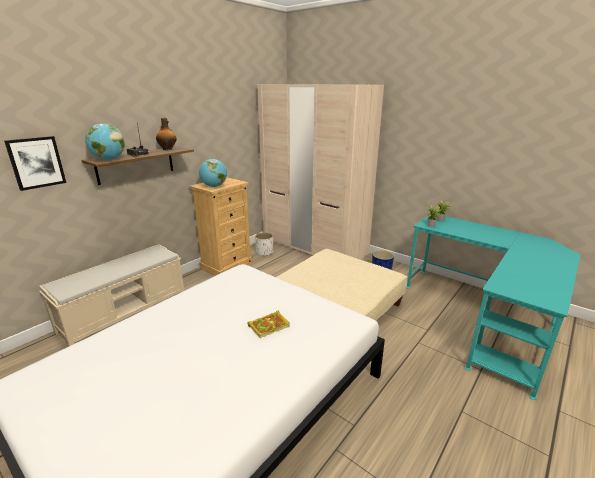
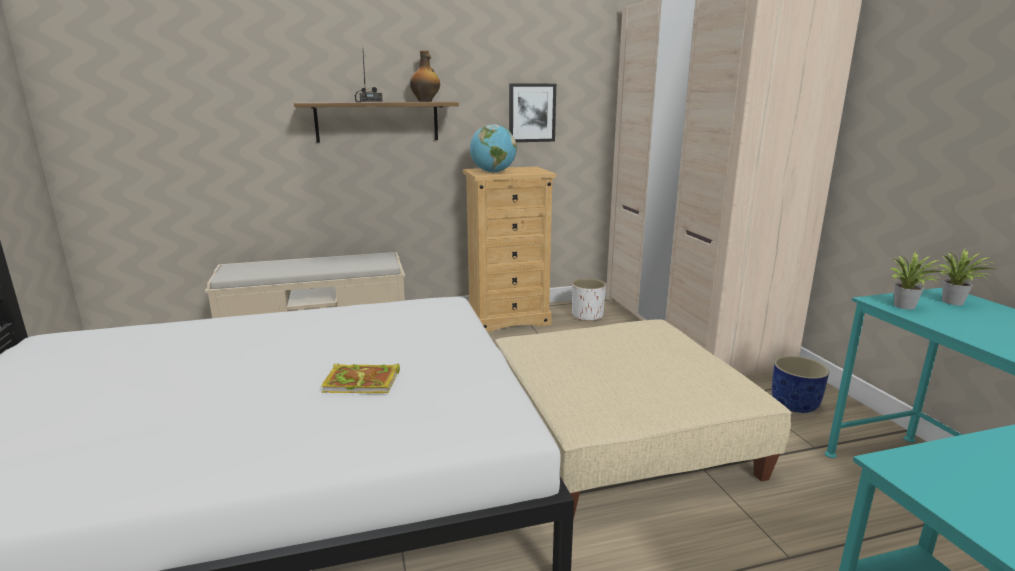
camera: 35 degrees right, 5 degrees down
picture [4,136,66,191] -> picture moved to [509,83,556,142]
globe [85,124,125,160] -> none

